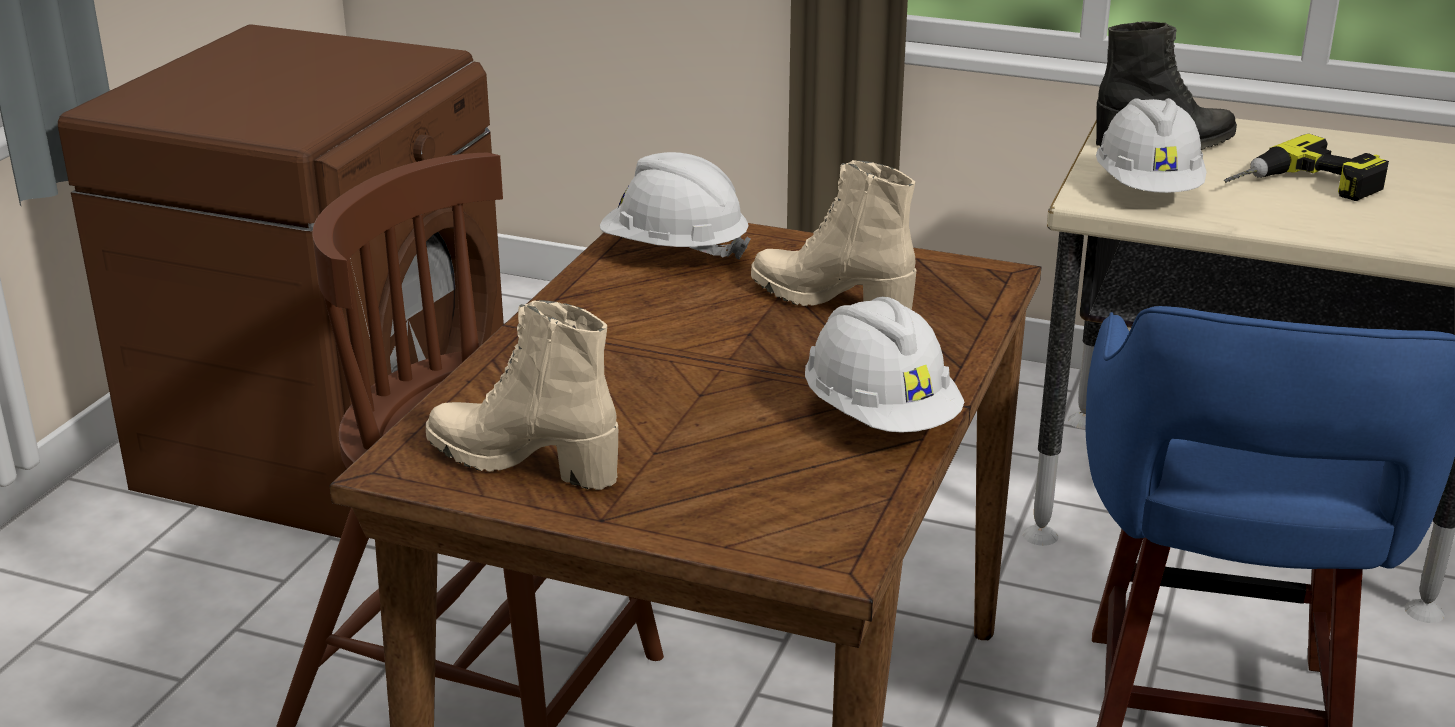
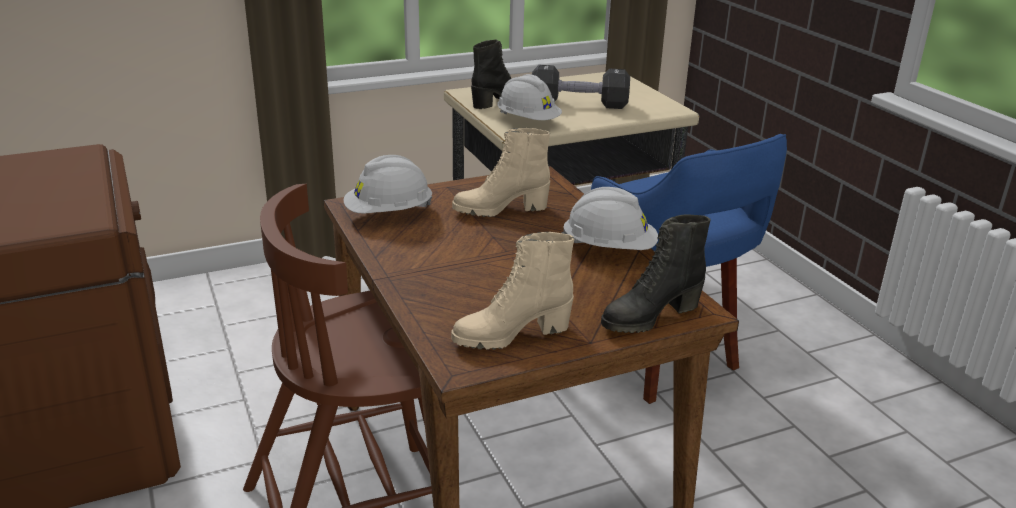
camera: 45 degrees left, 0 degrees up
power drill [1224,134,1389,201] -> black dumbbell [532,65,630,109]
none -> black boot [601,214,711,333]

